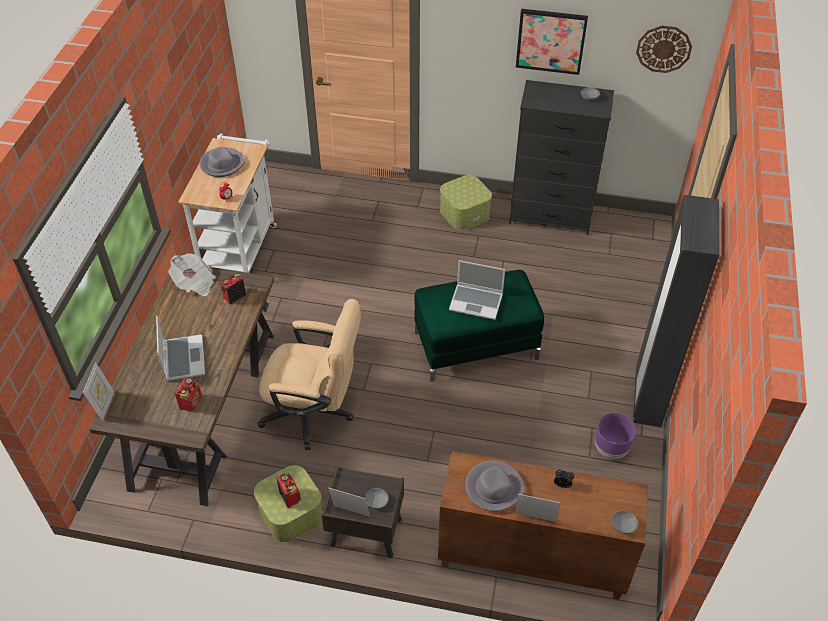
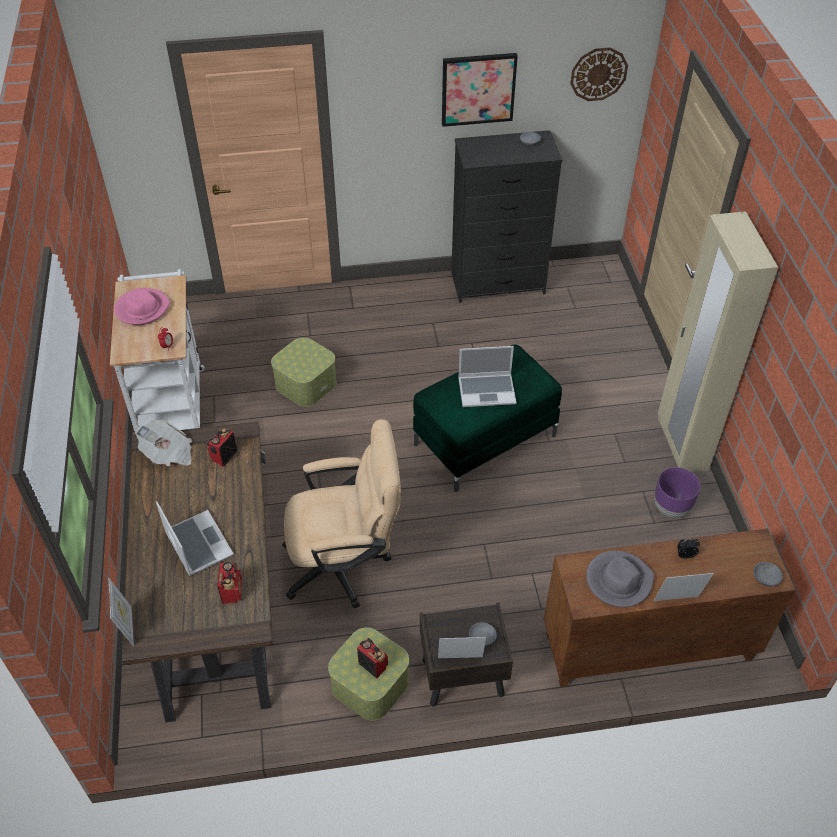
camera: 20 degrees left, 0 degrees up
grey hat [199,147,245,177] -> pink hat [114,288,170,325]
storage box [440,175,492,230] -> storage box moved to [271,338,337,407]
black wardrobe [633,195,719,427] -> beige wardrobe [658,211,778,473]

